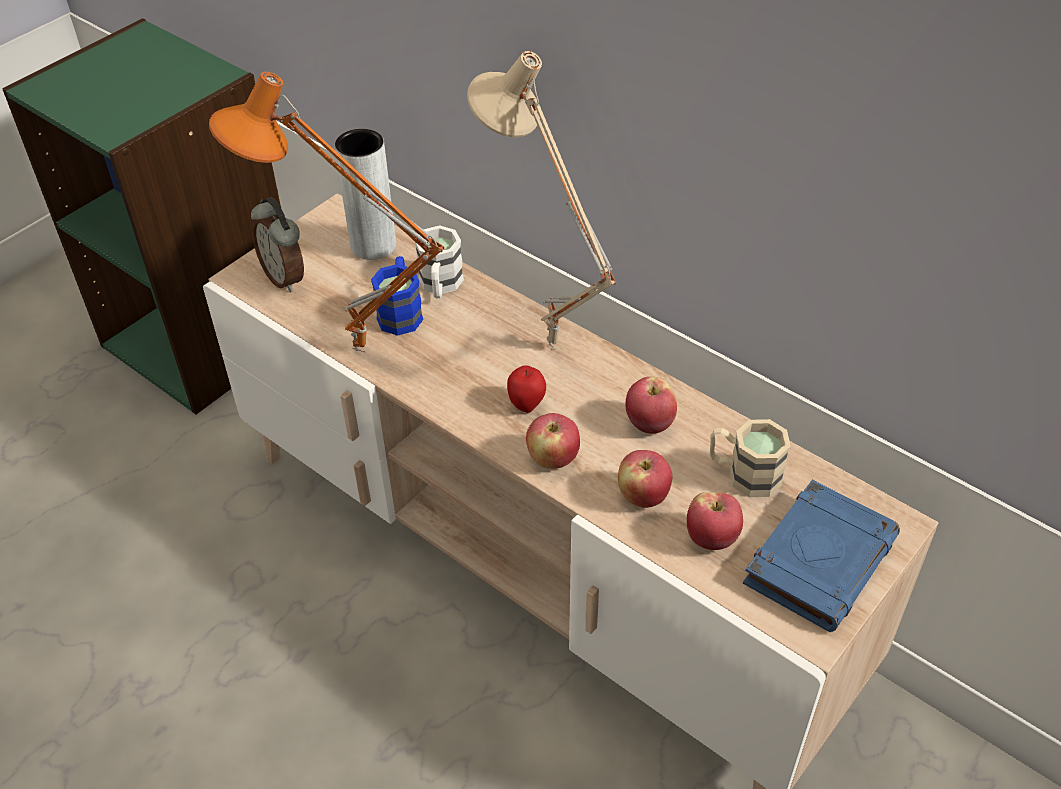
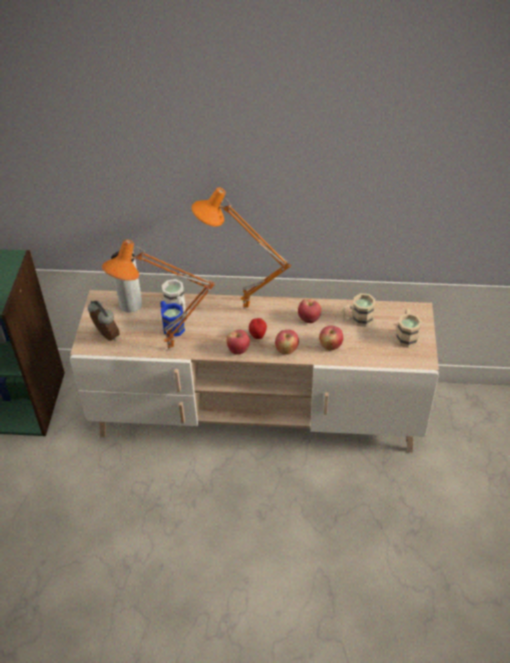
camera: 35 degrees left, 0 degrees up
alarm clock [251,198,304,292] -> alarm clock turned 150 degrees counterclockwise [88,301,120,341]
beige table lamp [467,51,616,350] -> orange table lamp [192,187,291,310]
apple [687,492,743,550] -> apple moved to [227,329,250,354]
blue book [743,480,900,632] -> beige mug [396,308,422,348]

